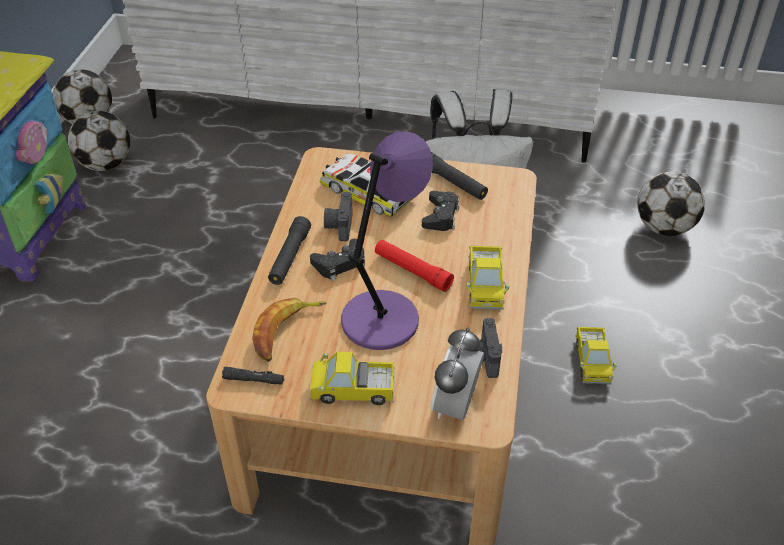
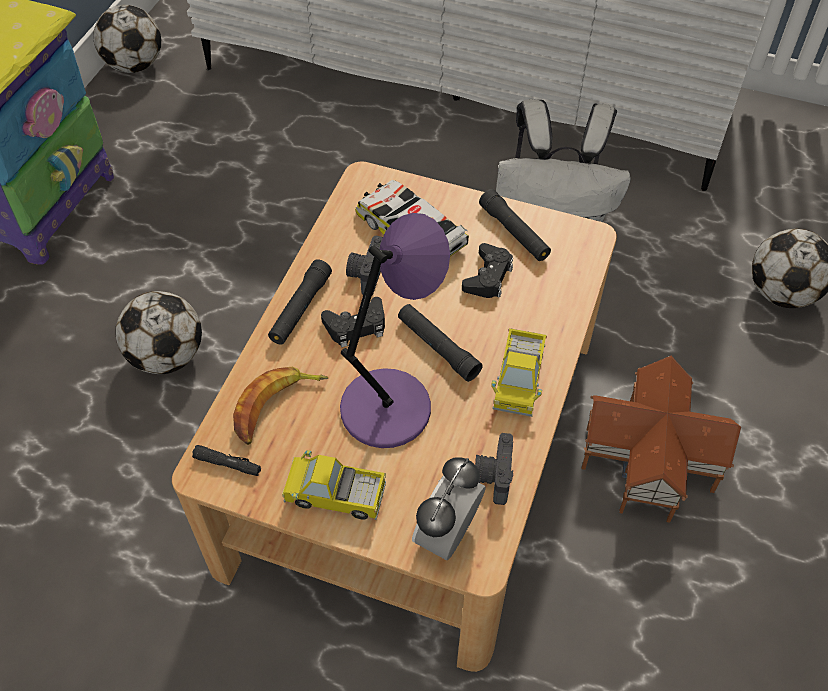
camera: 10 degrees right, 10 degrees up
football [68,111,130,171] -> football moved to [116,291,202,374]
red flashlight [375,240,454,292] -> black flashlight [398,304,483,382]
toy truck [575,327,617,384] -> toy house [582,356,741,523]

